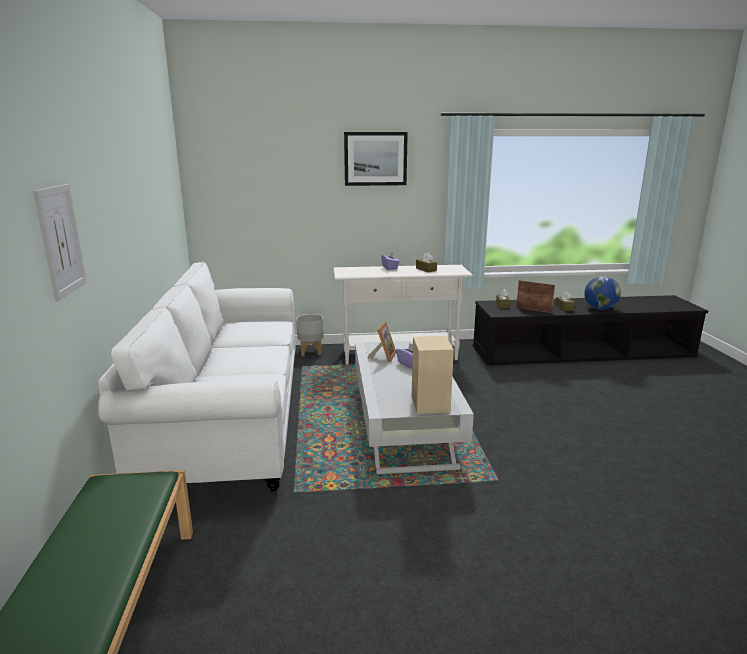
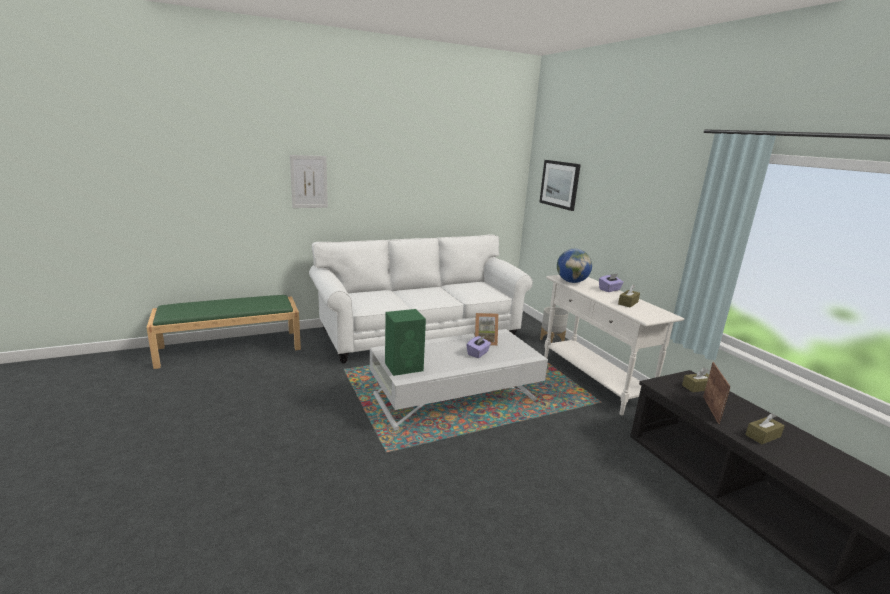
camera: 70 degrees right, 0 degrees up
picture [344,132,408,186] -> picture moved to [540,160,581,211]
beige speaker [411,336,454,414] -> green speaker [385,309,426,376]
globe [584,276,621,310] -> globe moved to [557,249,592,283]

